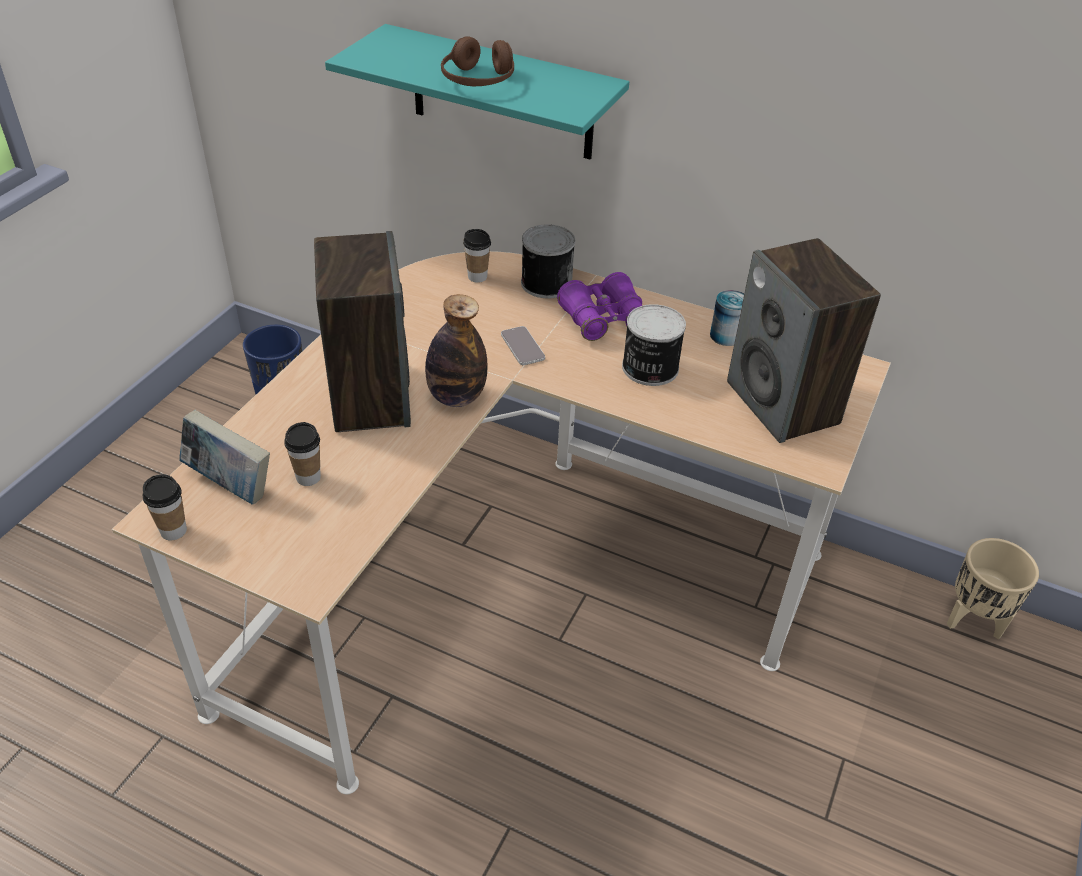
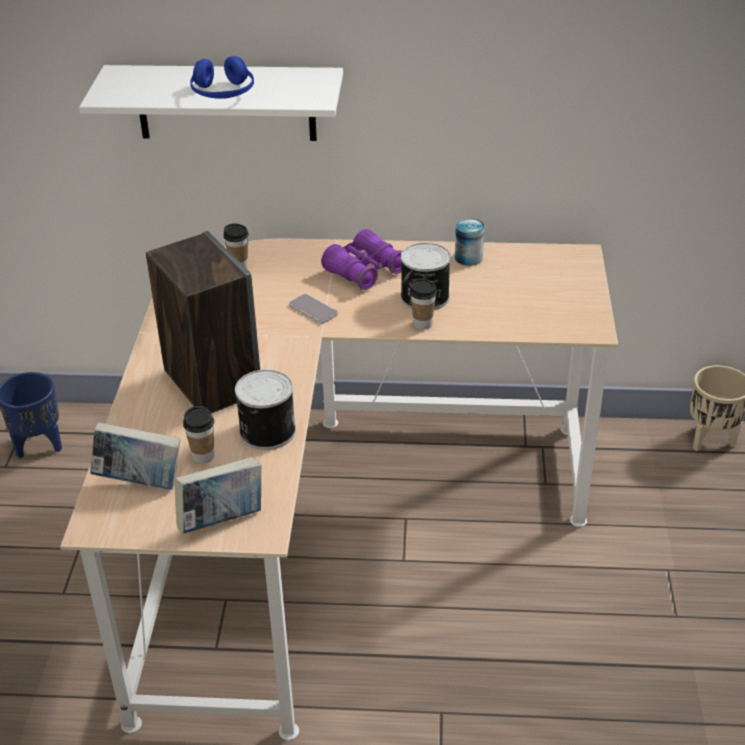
camera: 20 degrees left, 5 degrees down
cup [142,474,187,540] -> cup moved to [410,279,437,330]
turquoise shelf [325,24,629,159] -> white shelf [79,65,343,141]
bottle [425,294,487,407] -> none
brown headphones [441,36,514,86] -> blue headphones [190,56,254,99]
can [521,224,575,298] -> can moved to [235,370,296,450]
speaker [727,238,881,443] -> none
none -> book [175,457,262,534]

